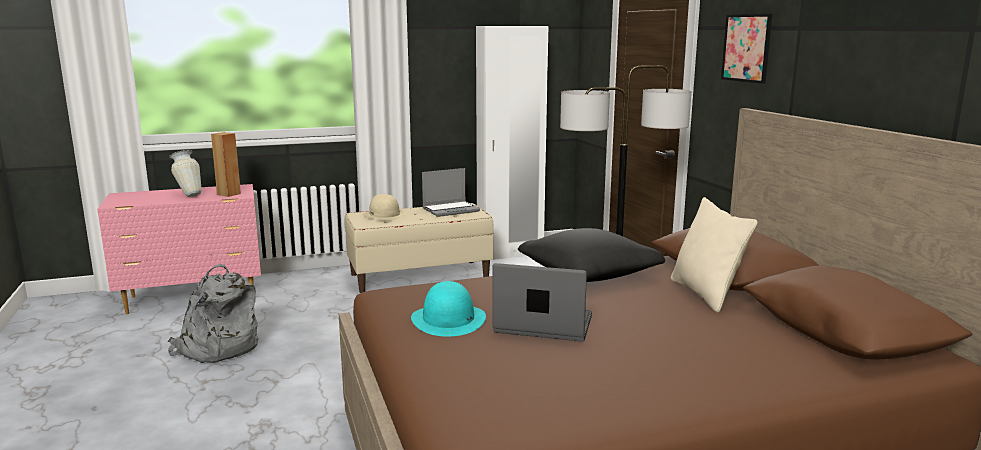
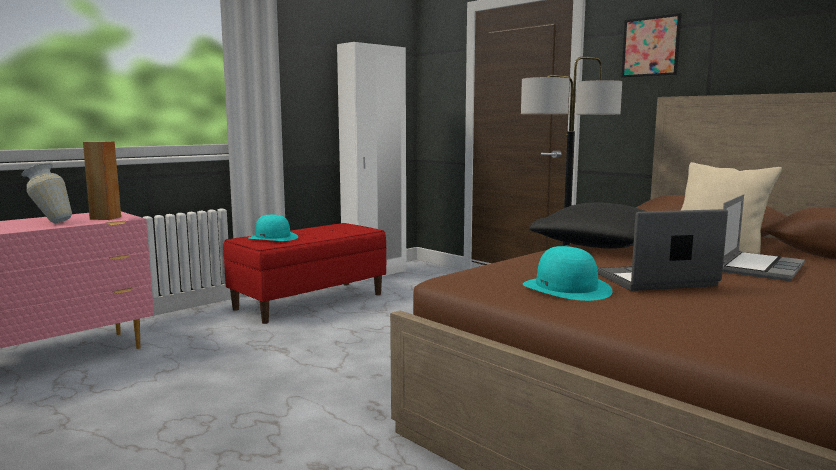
camera: 25 degrees left, 5 degrees down
grey backpack [168,264,259,363] -> none
beige bench [344,203,494,293] -> red bench [223,223,386,324]
beige hat [363,194,407,221] -> turquoise hat [248,215,298,241]
laptop [422,168,480,217] -> laptop moved to [723,194,805,281]

